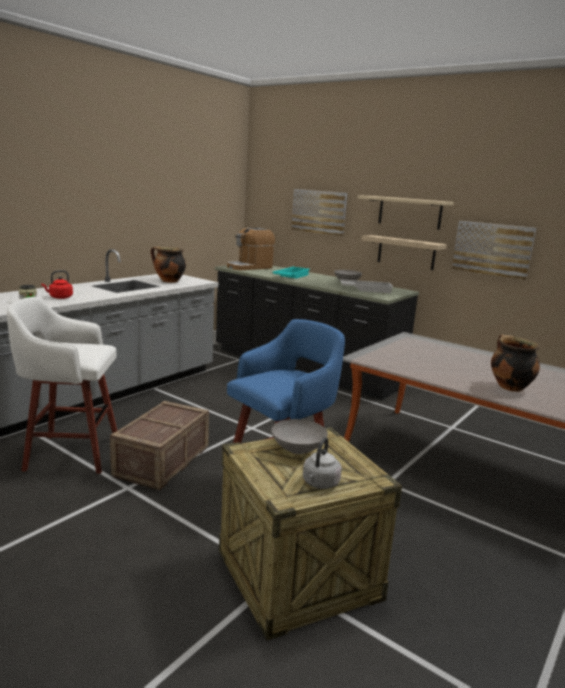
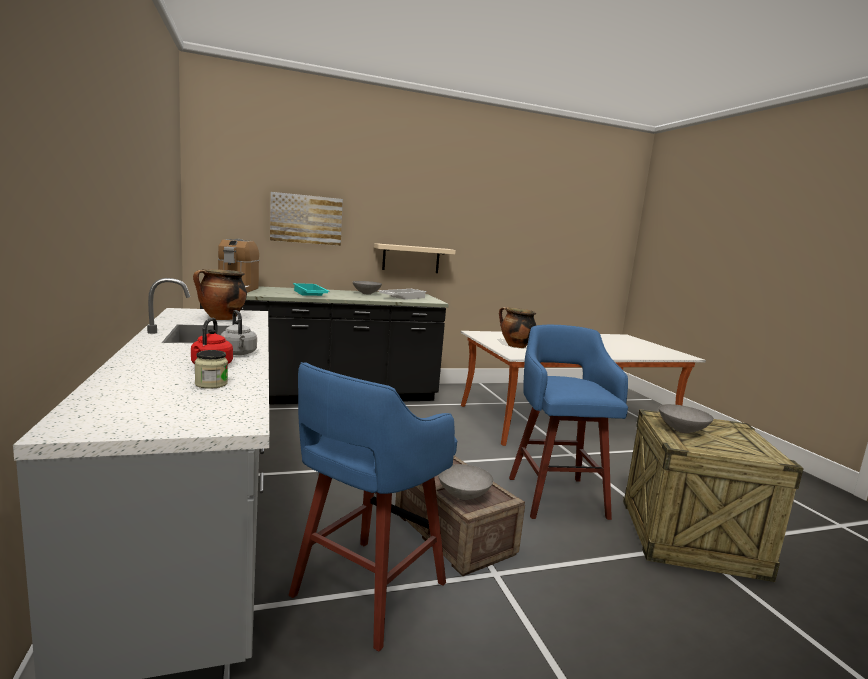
camera: 55 degrees left, 5 degrees down
white stool [7,297,117,474] -> blue stool [289,362,457,652]
grey kettle [303,437,342,489] -> grey kettle moved to [220,310,257,355]
beige shelf [358,195,454,230] -> none
picture [452,221,536,280] -> none
cooking pot [491,335,540,392] -> cooking pot moved to [499,307,536,348]
none -> grey bowl [438,464,493,500]

